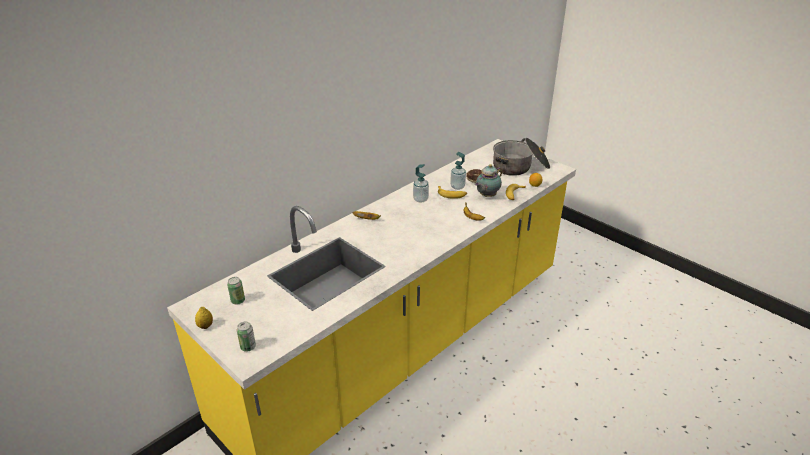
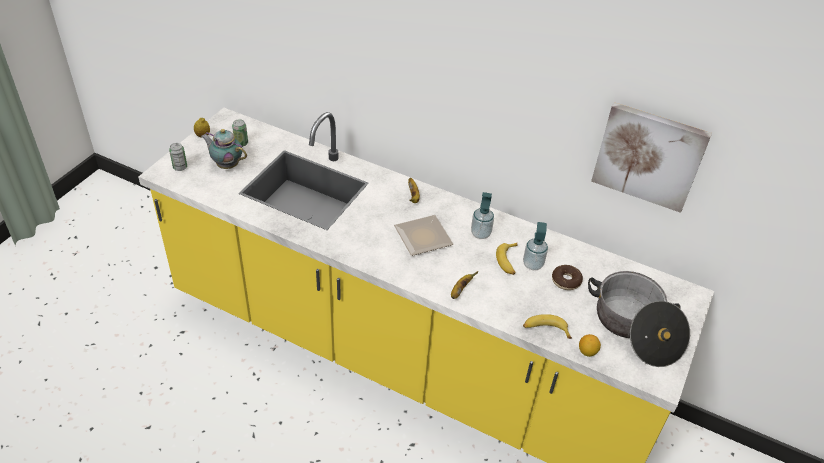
camera: 70 degrees right, 10 degrees up
teapot [475,164,502,197] -> teapot moved to [201,129,247,169]
none -> plate [394,215,453,256]
none -> picture [591,102,712,213]

